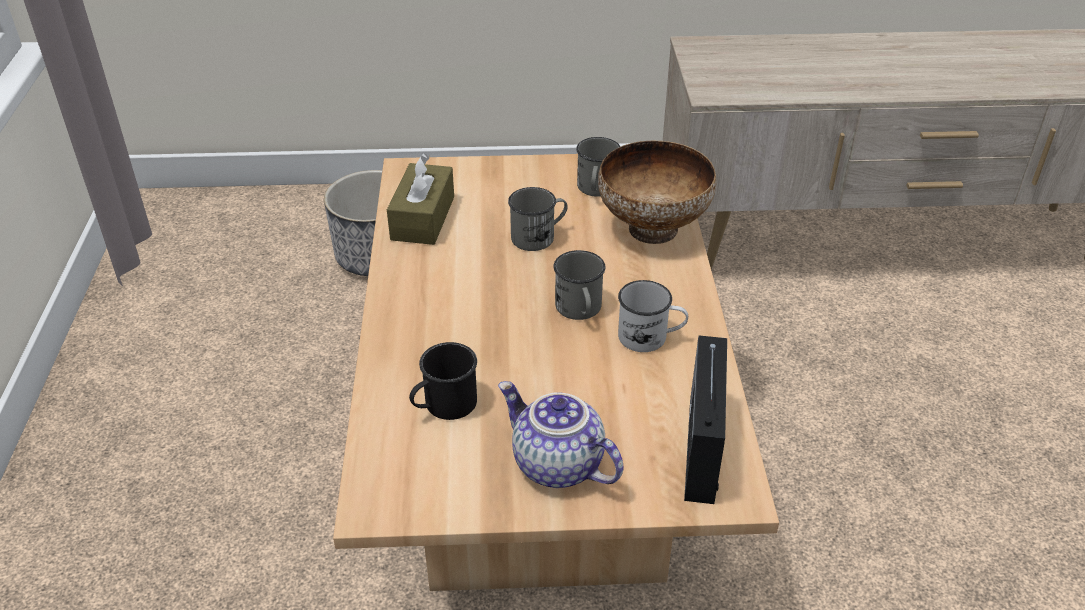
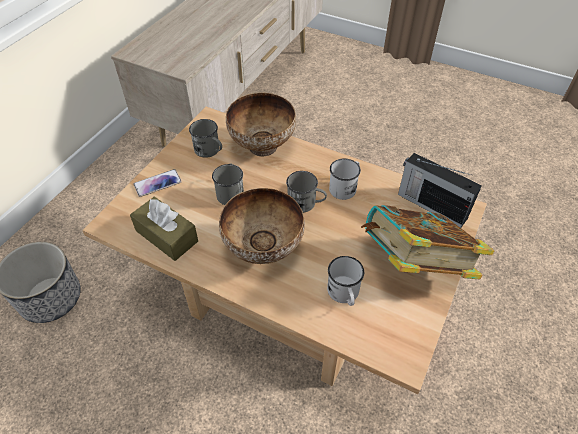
camera: 60 degrees left, 10 degrees up
black mug [409,342,477,420] -> white mug [327,256,364,306]
teapot [498,381,624,488] -> book [361,205,494,280]
none -> phone [134,169,182,197]
none -> bowl [219,188,305,264]

